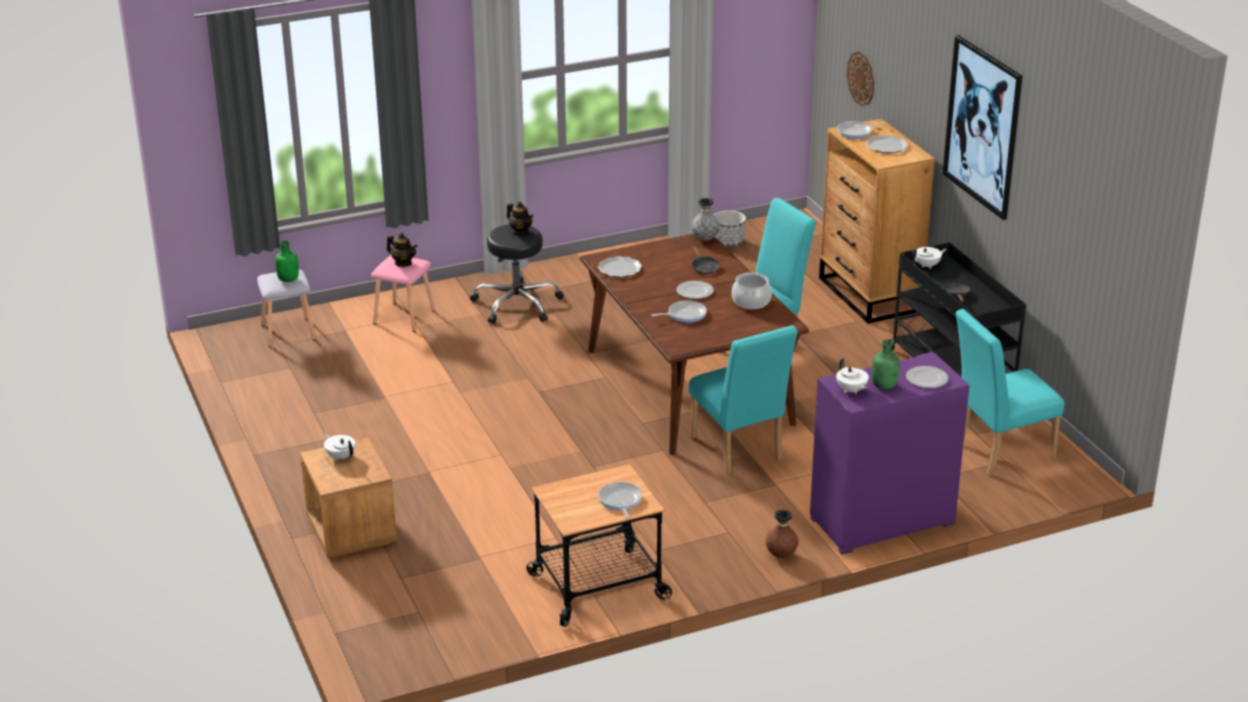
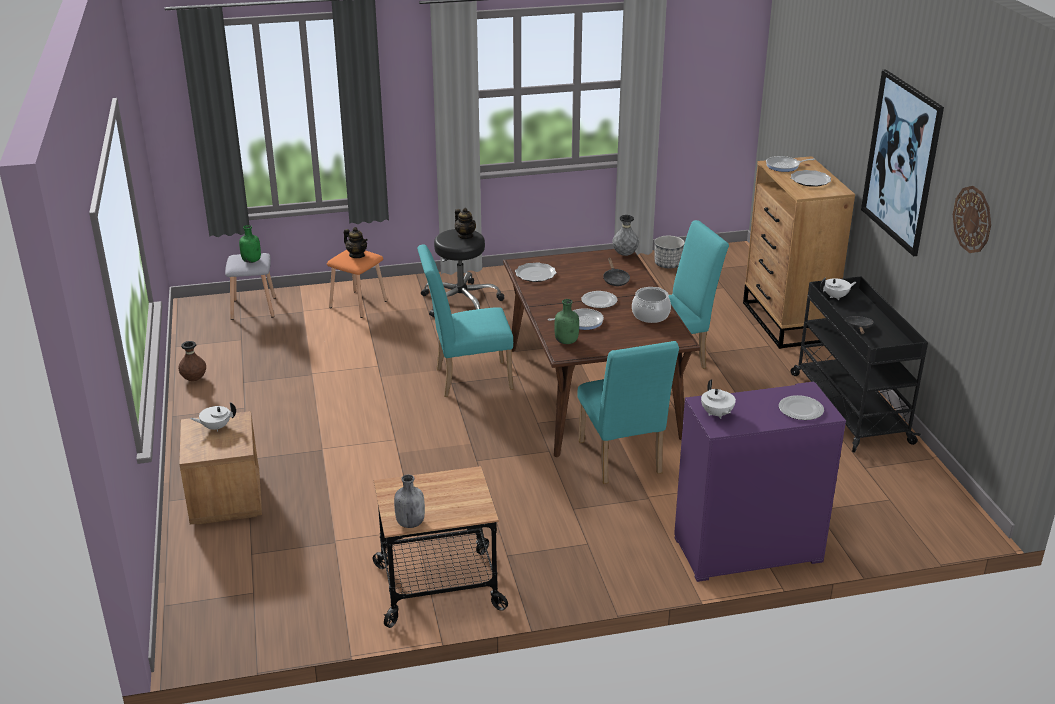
camera: 10 degrees right, 0 degrees up
white teapot [324,434,355,460] -> white teapot turned 75 degrees counterclockwise [190,402,236,431]
pink stool [371,255,435,332] -> orange stool [327,250,387,318]
frying pan [598,482,642,519] -> none
brown vase [766,510,799,558] -> brown vase moved to [178,341,206,381]
wall clock [847,51,874,106] -> wall clock moved to [953,186,991,253]
green bottle [872,340,900,389] -> green bottle moved to [554,299,579,344]
turquoise chair [956,309,1065,476] -> turquoise chair moved to [417,245,513,397]
none -> grey bottle [394,474,425,528]

